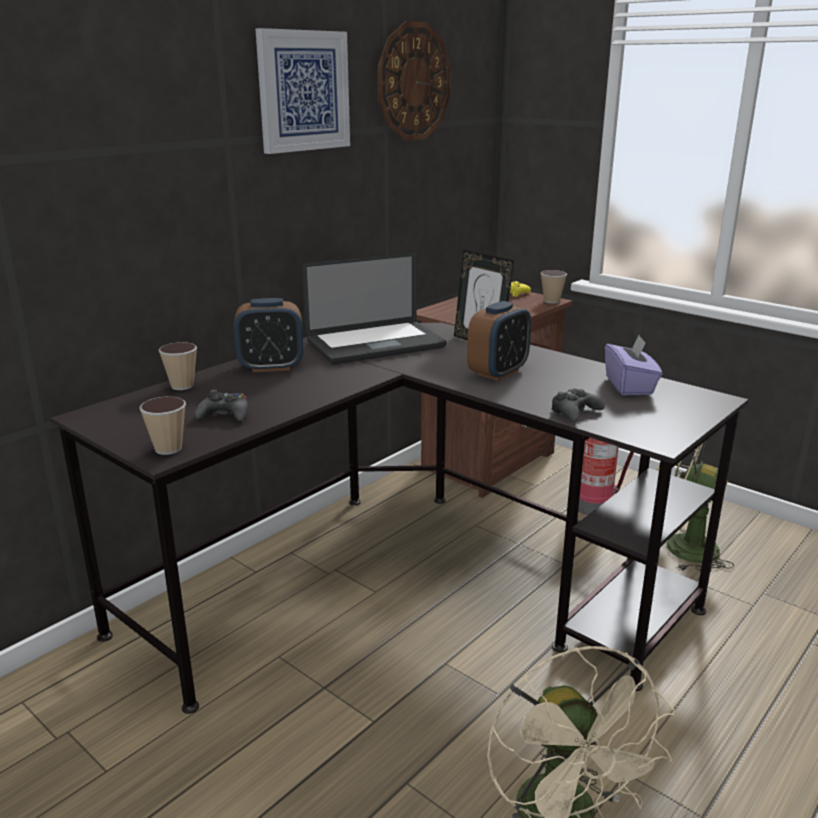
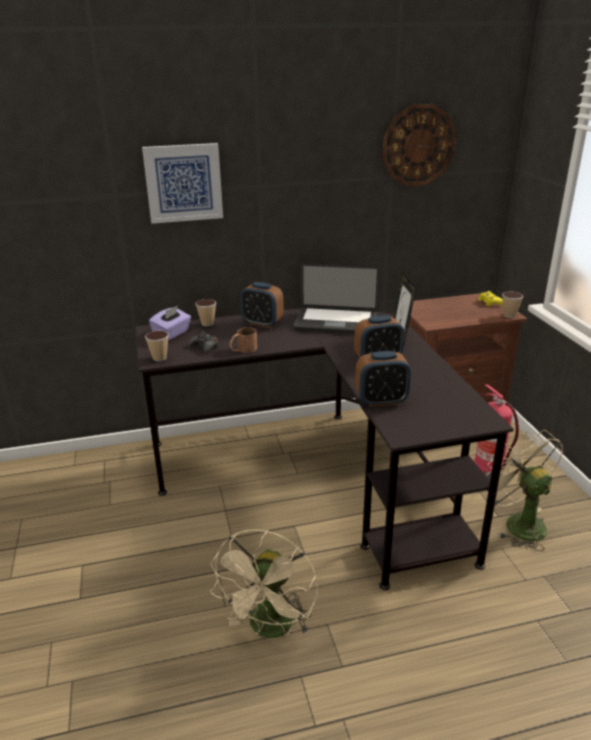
camera: 35 degrees right, 5 degrees up
picture [255,28,350,154] -> picture moved to [142,143,223,224]
black game controller [551,388,605,422] -> alarm clock [355,351,411,407]
purple tissue box [605,335,662,395] -> purple tissue box moved to [149,305,191,341]
none -> brown mug [230,327,257,353]

